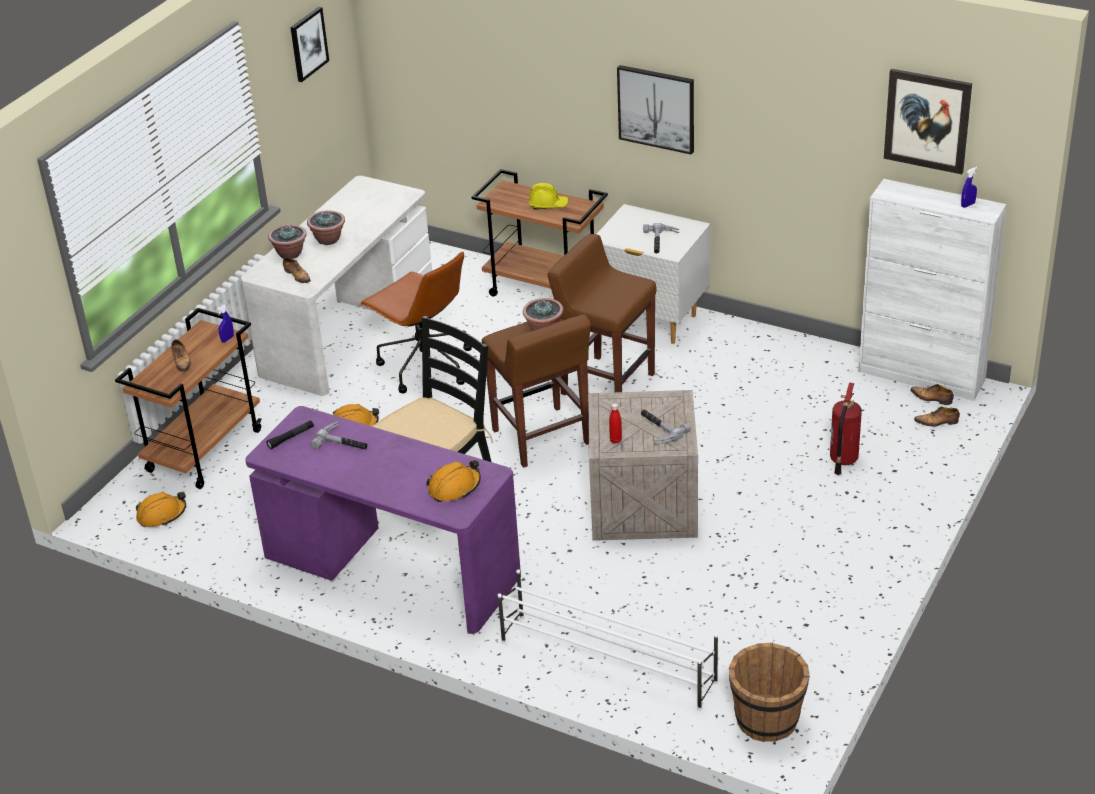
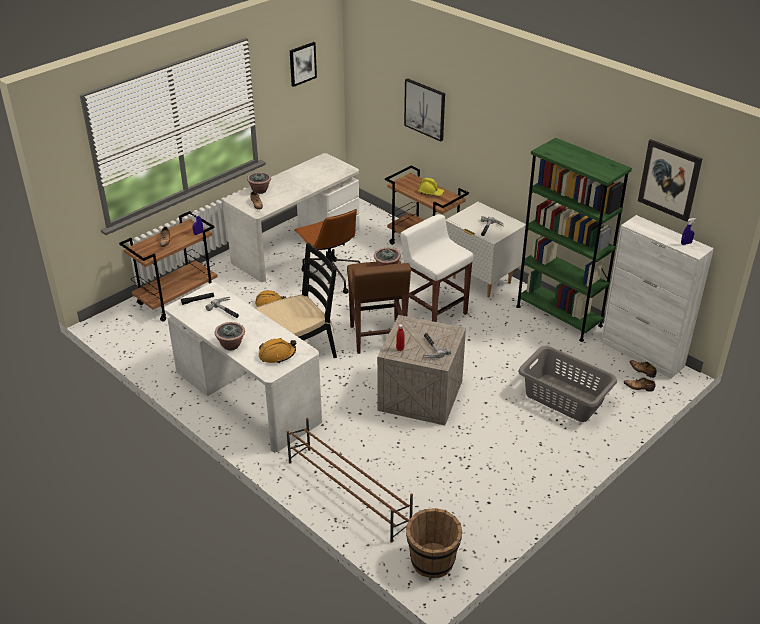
camera: 15 degrees right, 0 degrees up
orange hard hat [136,492,186,527] -> none
purple desk [245,406,521,634] -> white desk [164,282,322,452]
potted plant [307,211,345,245] -> potted plant moved to [215,322,245,351]
white shoe rack [498,569,718,711] -> brown shoe rack [287,418,413,543]
brown stool [547,234,656,395] -> white stool [400,214,473,322]
picture [617,65,694,155] -> picture moved to [404,78,445,142]
fire extinguisher [830,382,862,475] -> grey laundry basket [518,346,617,422]
none -> green bookcase [516,138,632,342]

